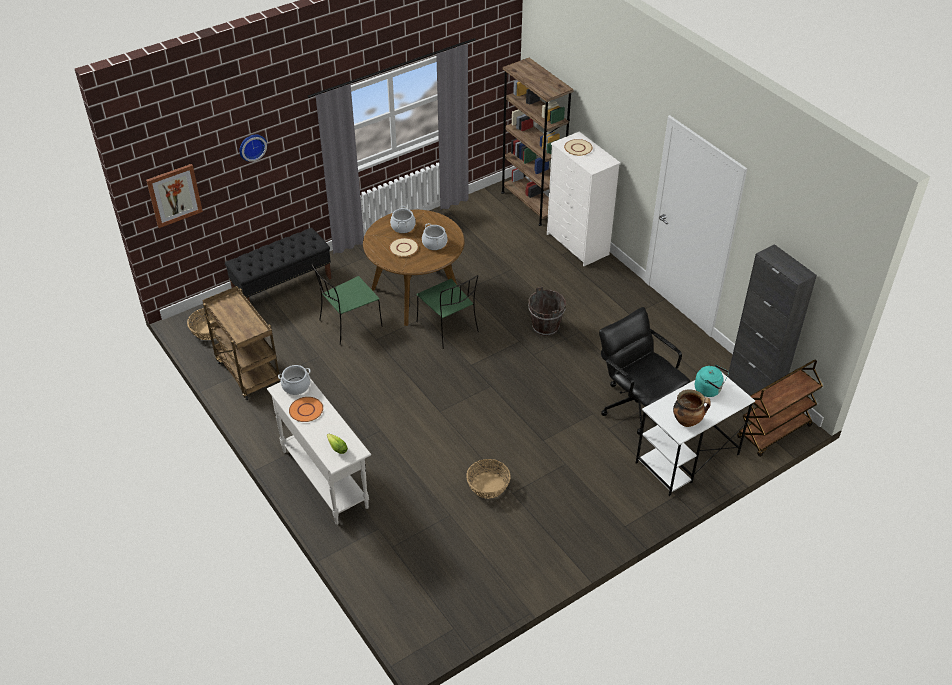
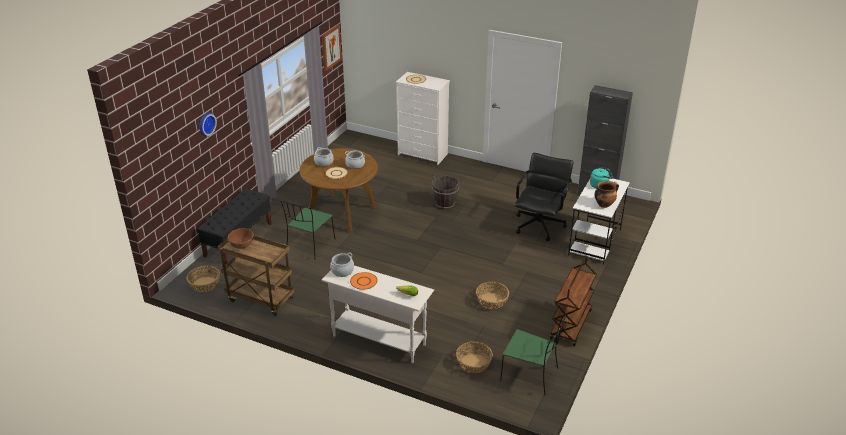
camera: 30 degrees left, 10 degrees down
picture [146,164,203,228] -> picture moved to [322,25,342,71]
green chair [417,275,479,349] -> green chair moved to [500,314,566,395]
brown bookcase [501,58,574,226] -> none
black office chair [599,307,690,435] -> black office chair turned 90 degrees clockwise [515,153,573,241]
brown cart [737,360,823,457] -> brown cart moved to [550,255,597,347]
none -> brown bowl [228,228,254,249]
none -> basket [456,342,493,373]

